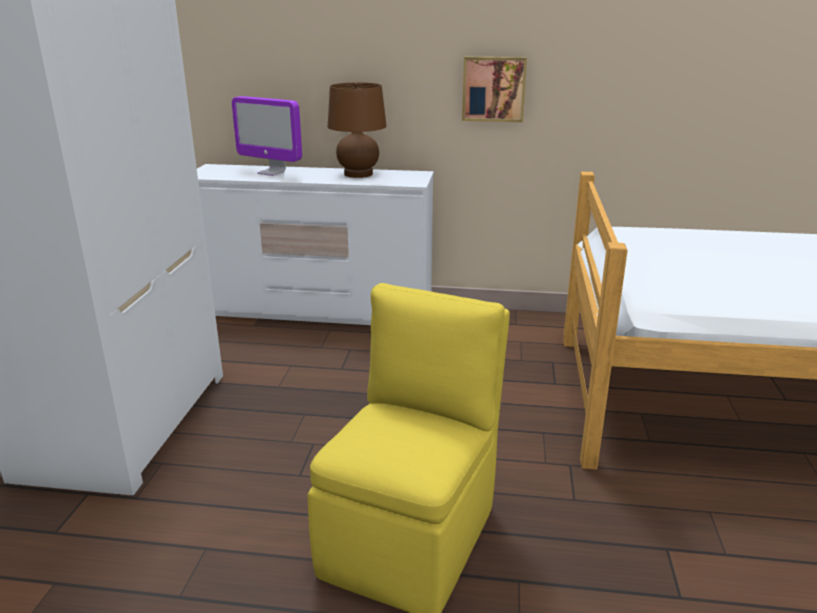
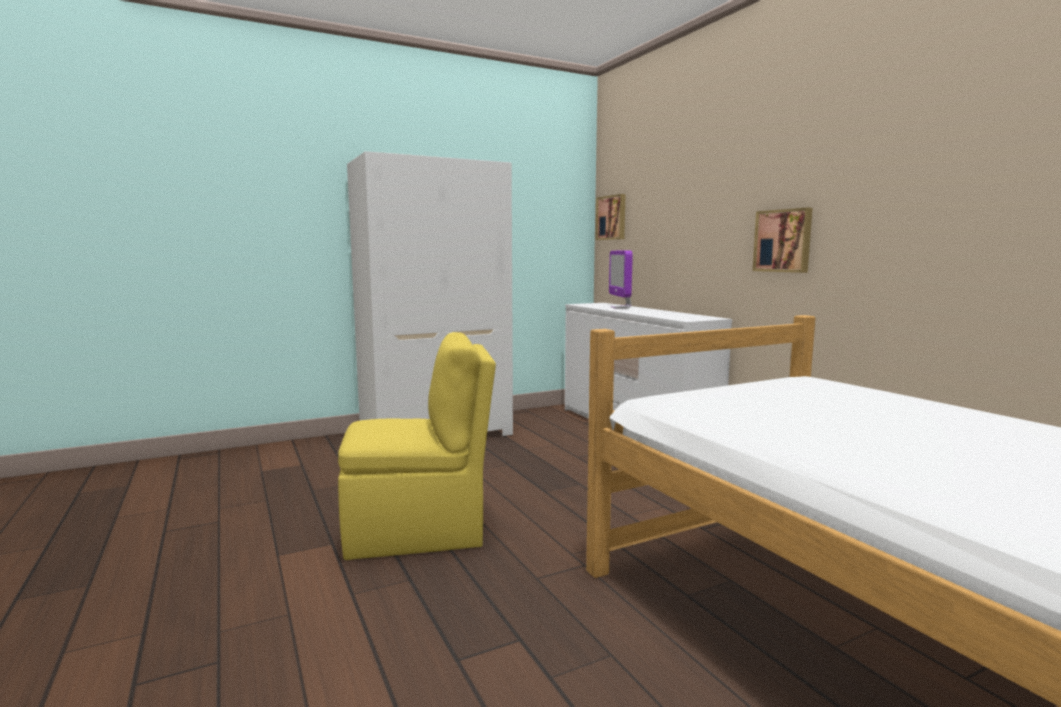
camera: 55 degrees right, 15 degrees down
brown table lamp [328,82,387,178] -> none
none -> picture [596,194,626,240]

